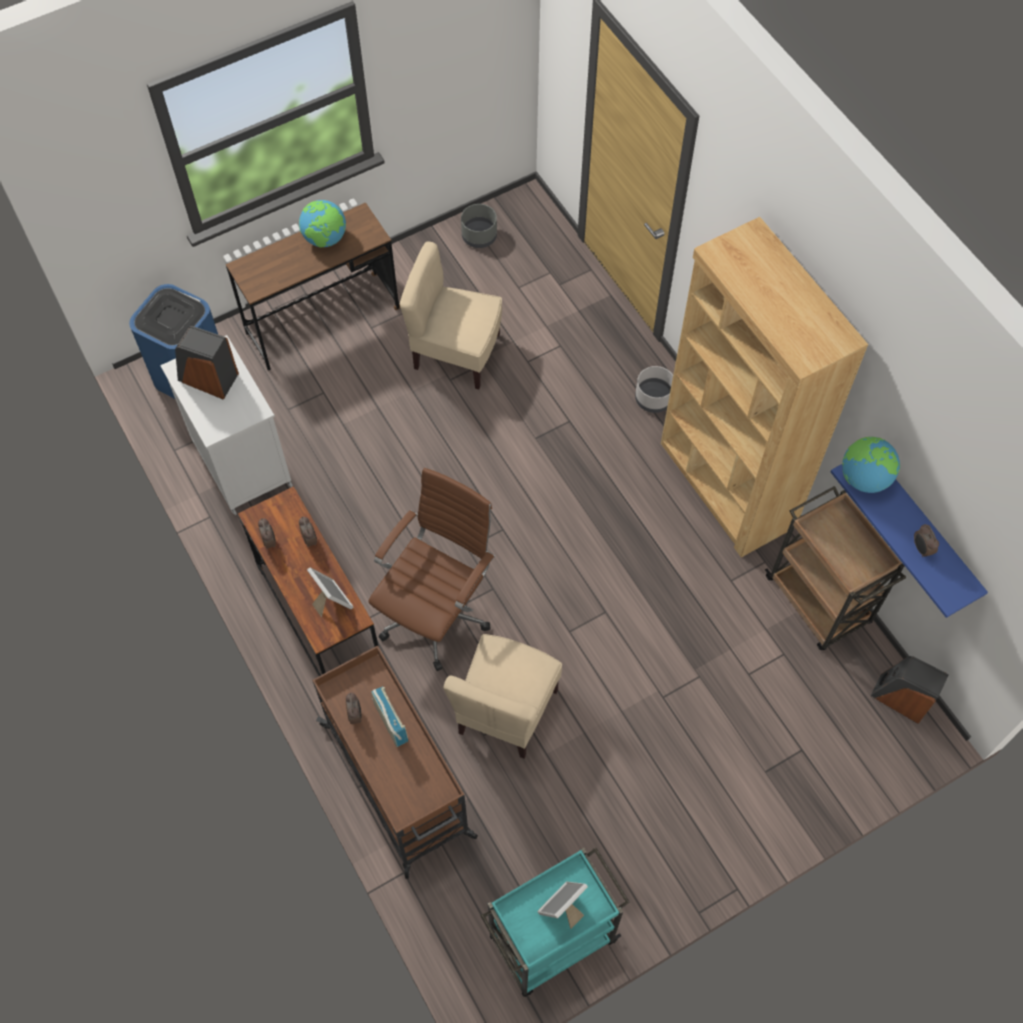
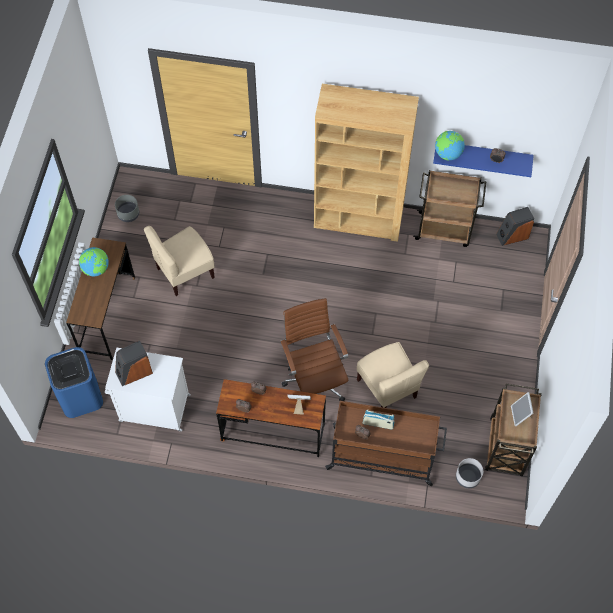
camera: 50 degrees left, 0 degrees up
turquoise cart [481,848,630,997] -> brown cart [485,384,542,476]
grey planter [635,366,673,413] -> grey planter moved to [456,458,483,488]

